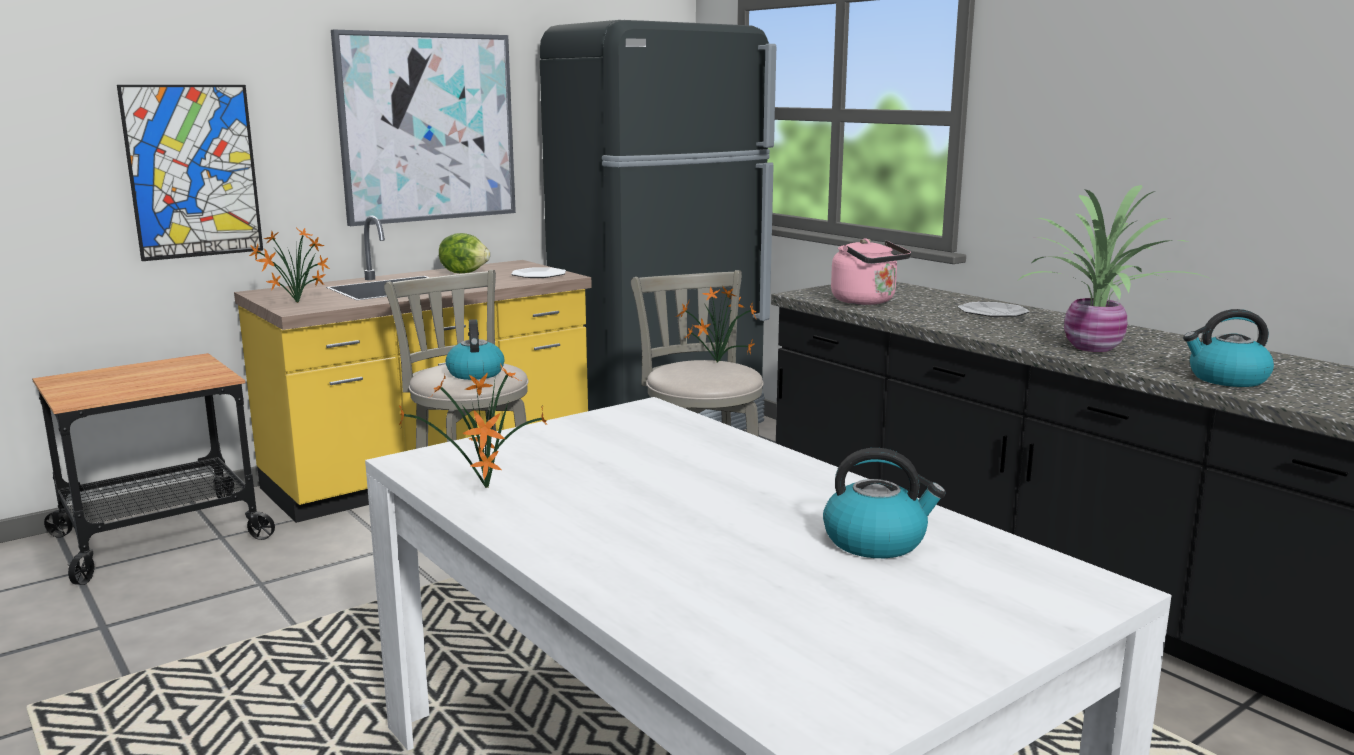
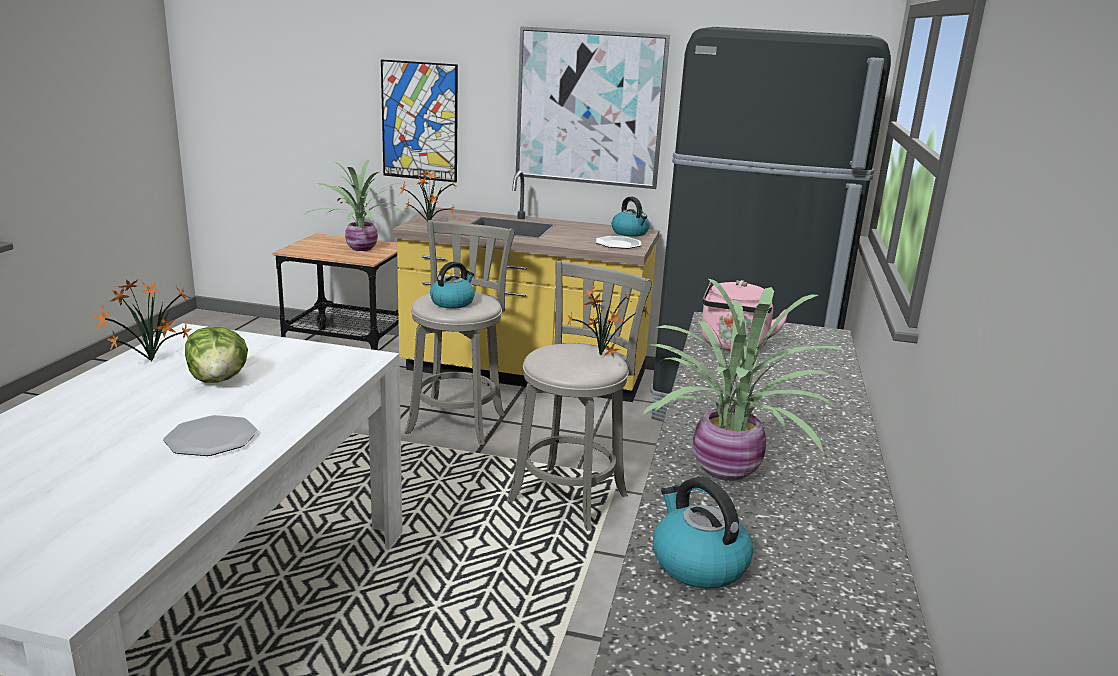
camera: 50 degrees right, 5 degrees up
lettuce [439,233,490,273] -> lettuce moved to [185,327,248,383]
kettle [823,448,946,558] -> kettle moved to [612,197,650,237]
plate [958,302,1029,317] -> plate moved to [163,415,258,456]
none -> potted plant [304,160,405,251]

